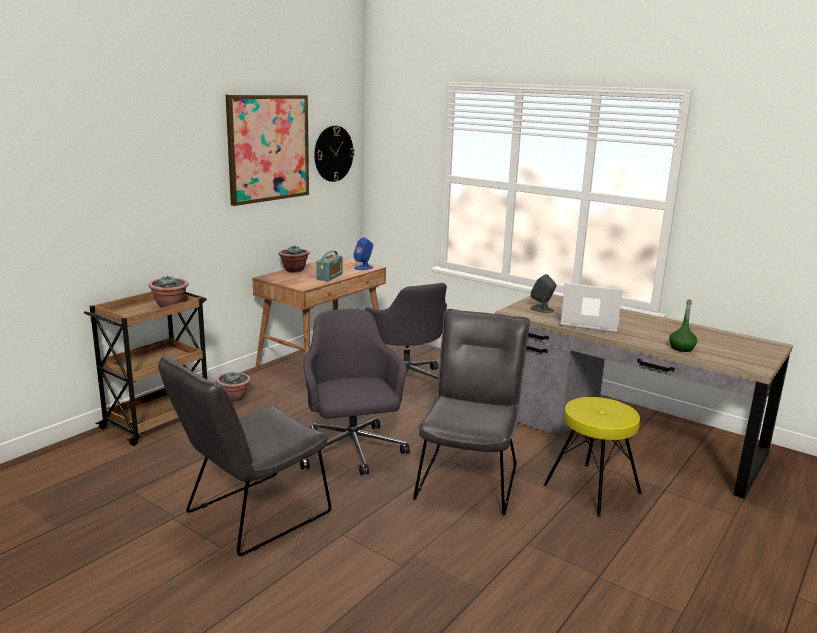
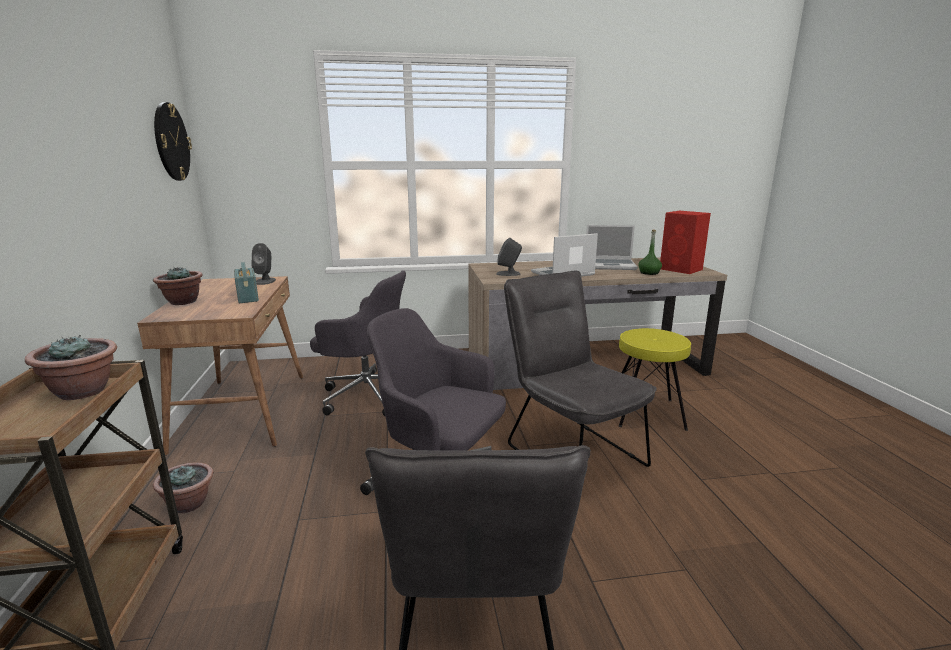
camera: 45 degrees left, 0 degrees up
picture [226,95,309,206] -> none
blue speaker [354,237,373,270] -> grey speaker [251,243,276,285]
none -> laptop [586,225,638,270]
none -> red speaker [660,211,711,274]

